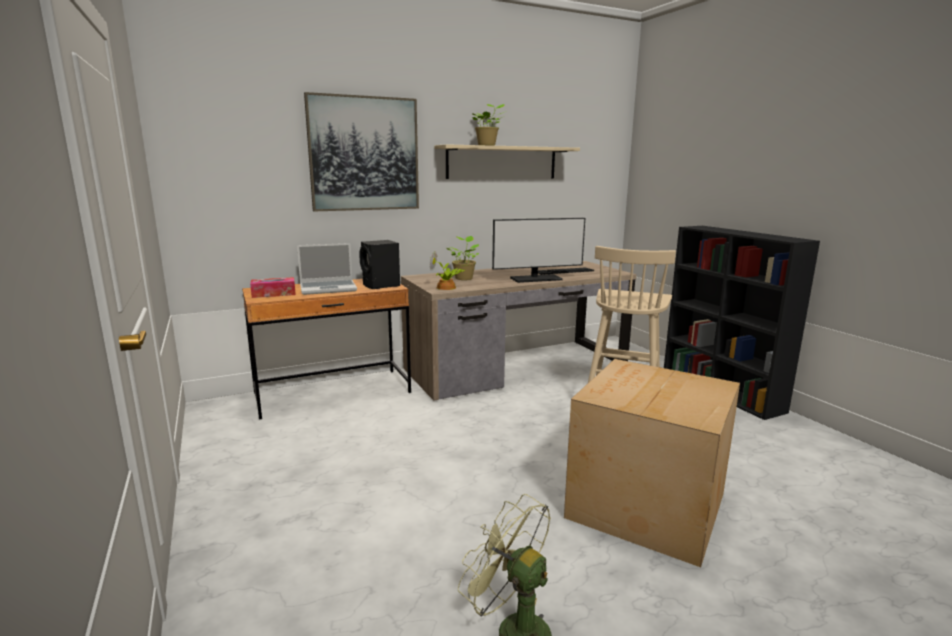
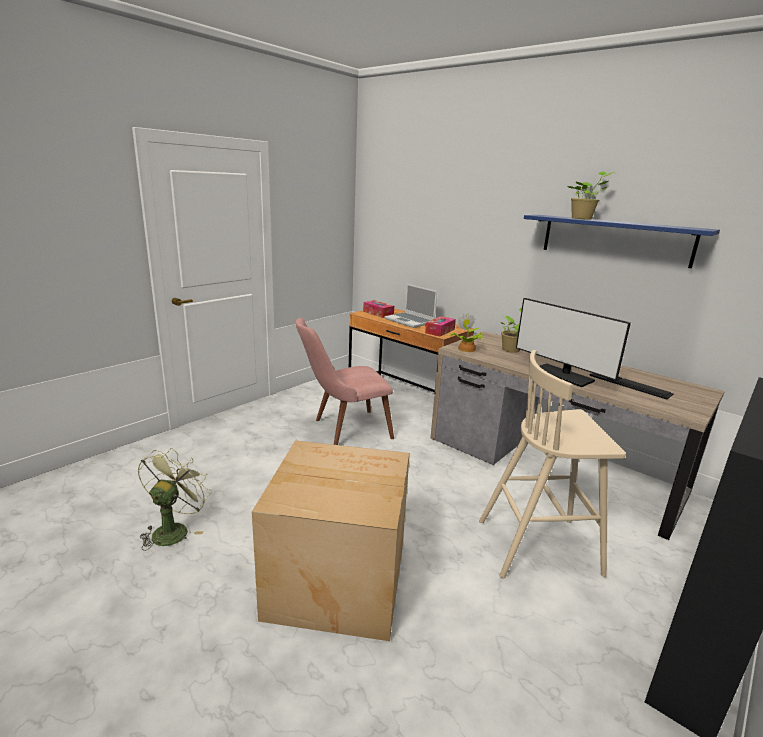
camera: 65 degrees right, 5 degrees up
picture [304,92,419,211] -> none
black speaker [359,240,400,289] -> tissue box [425,316,456,337]
beige shelf [434,144,580,179] -> blue shelf [524,215,720,268]
none -> pink chair [296,318,394,445]

